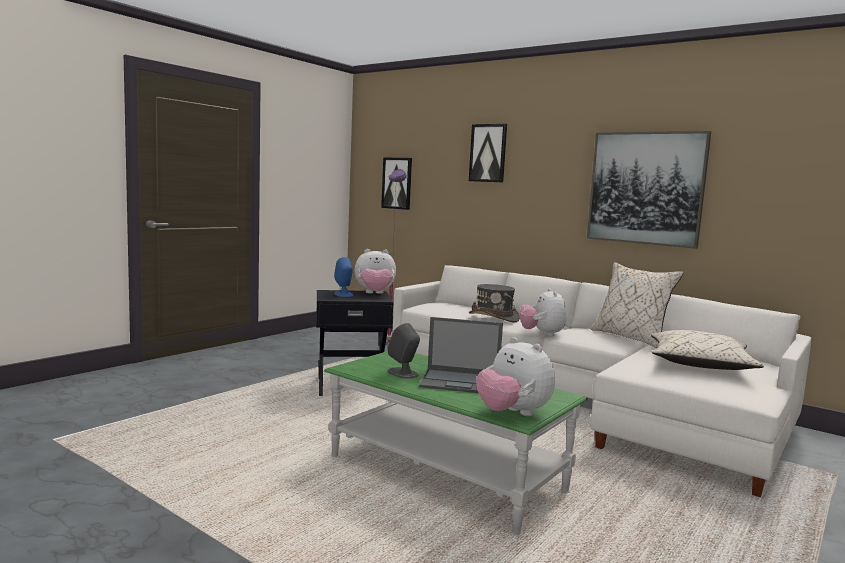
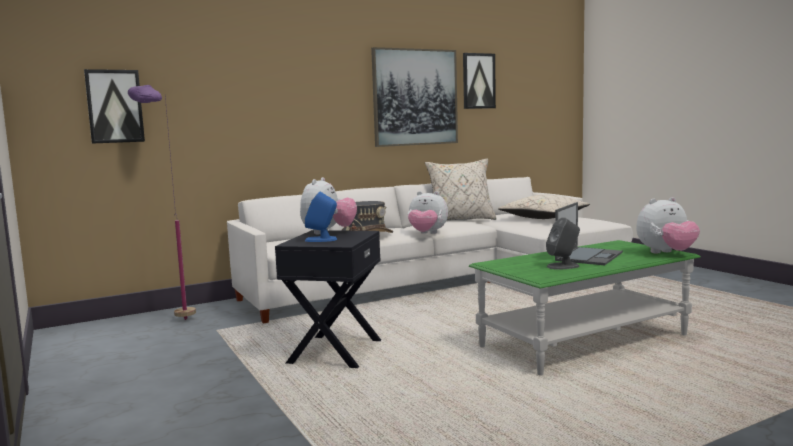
camera: 65 degrees left, 0 degrees up
picture [469,124,507,183] -> picture moved to [463,53,496,109]

